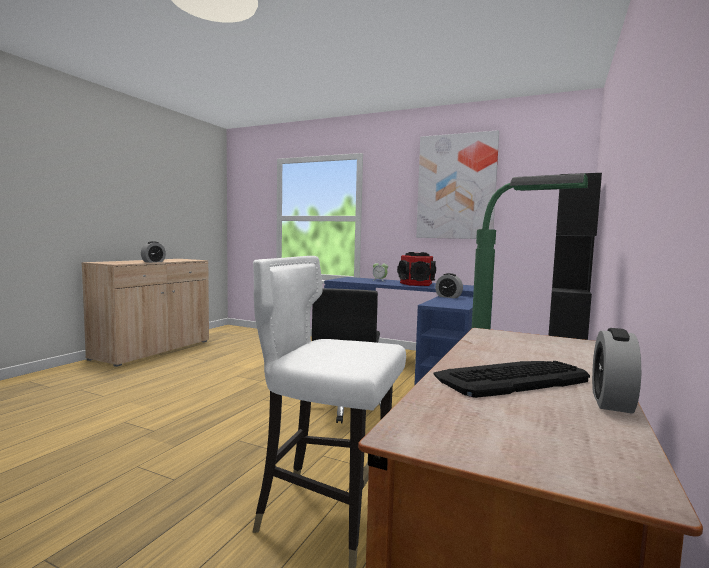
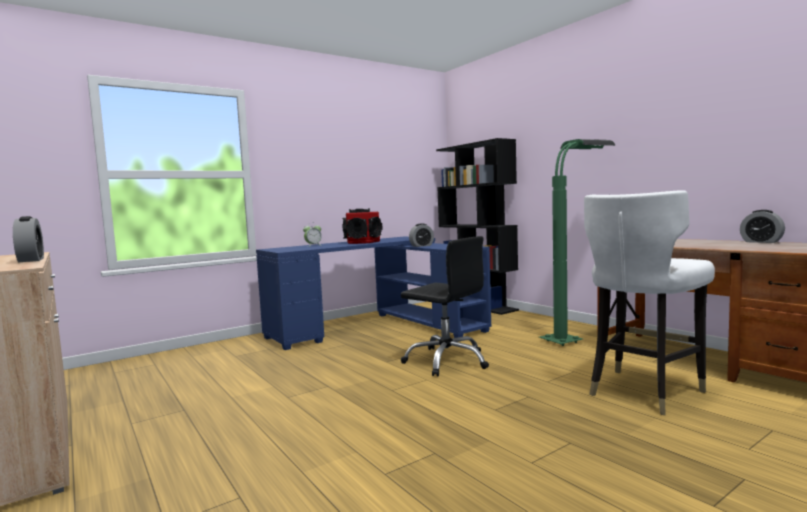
camera: 60 degrees left, 0 degrees up
picture [416,130,499,239] -> none
keyboard [433,361,590,398] -> none

